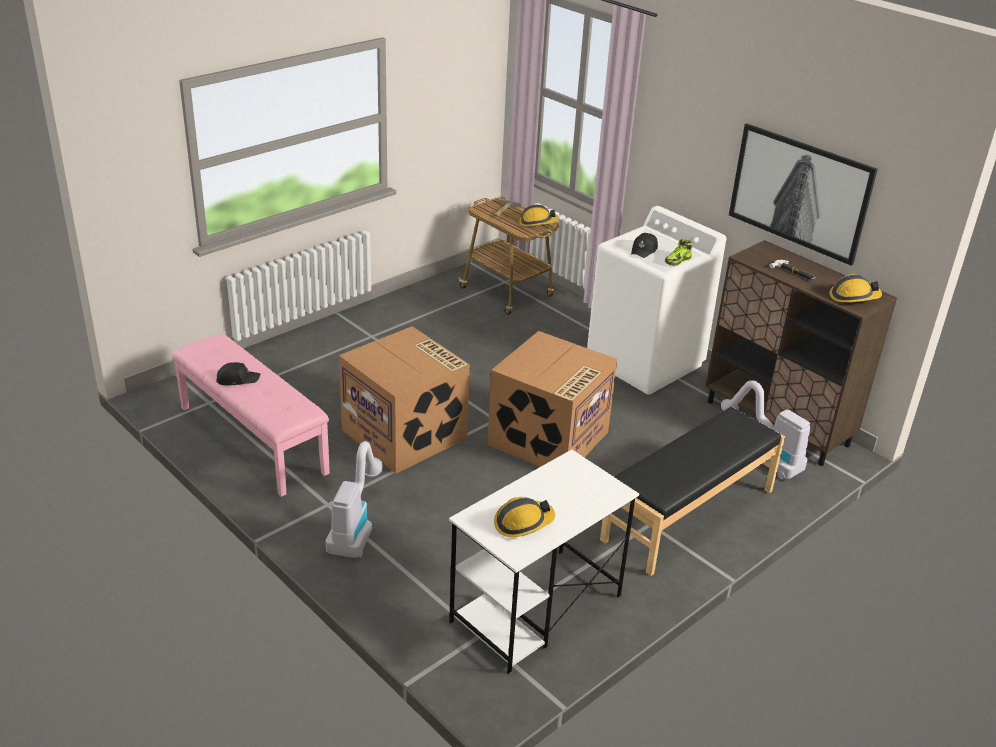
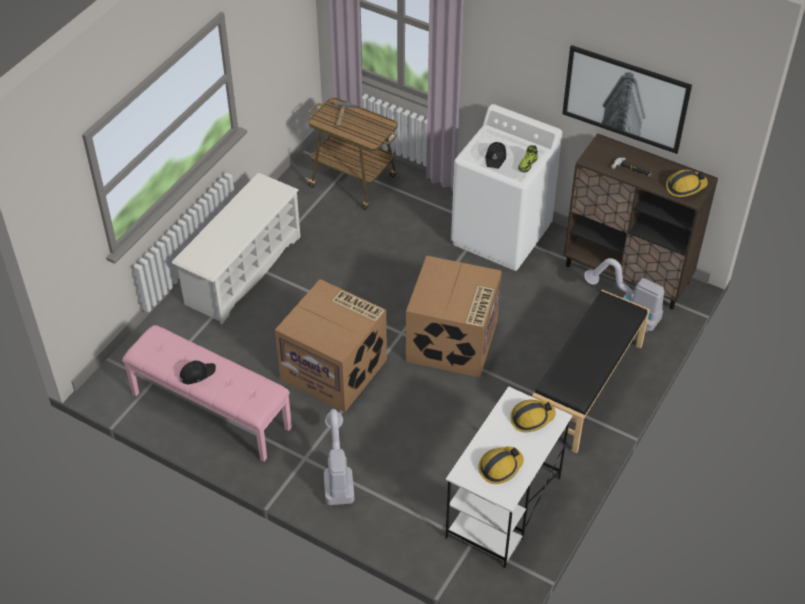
camera: 15 degrees left, 15 degrees up
hard hat [519,204,559,226] -> hard hat moved to [510,399,556,433]
none -> white shoe rack [172,173,300,324]

